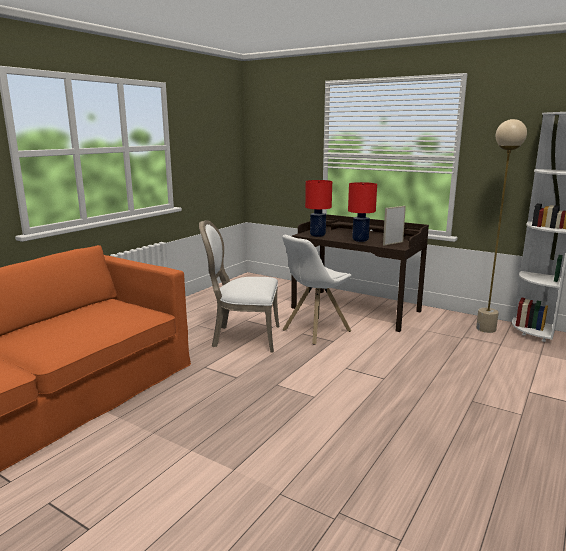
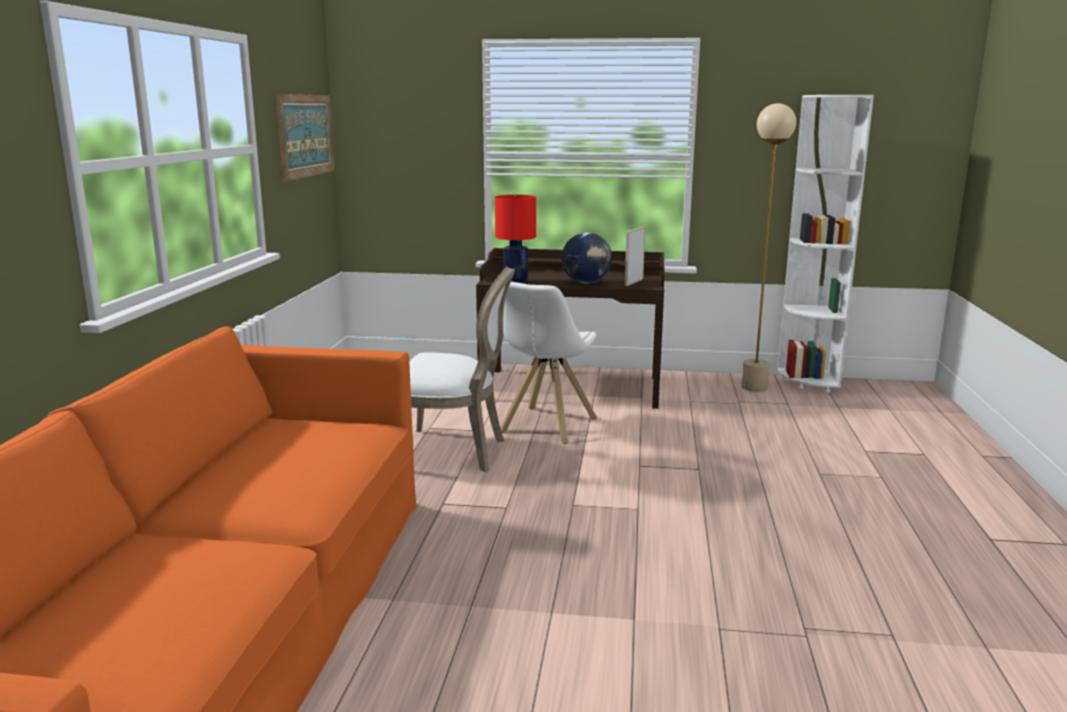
camera: 25 degrees left, 0 degrees up
white chair [199,220,279,353] -> white chair turned 150 degrees counterclockwise [410,267,515,472]
red table lamp [348,182,377,242] -> globe [561,233,612,284]
none -> picture [276,94,335,181]

